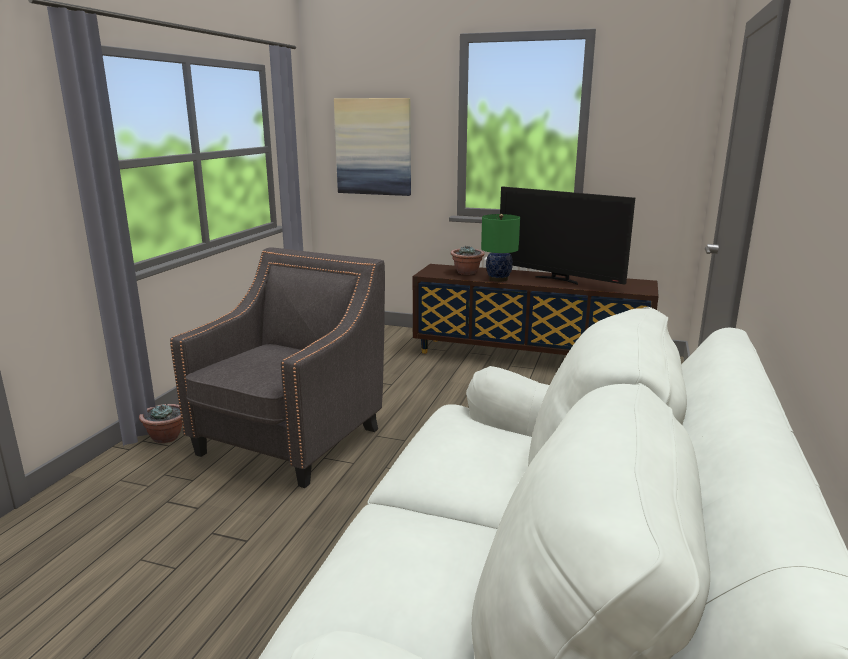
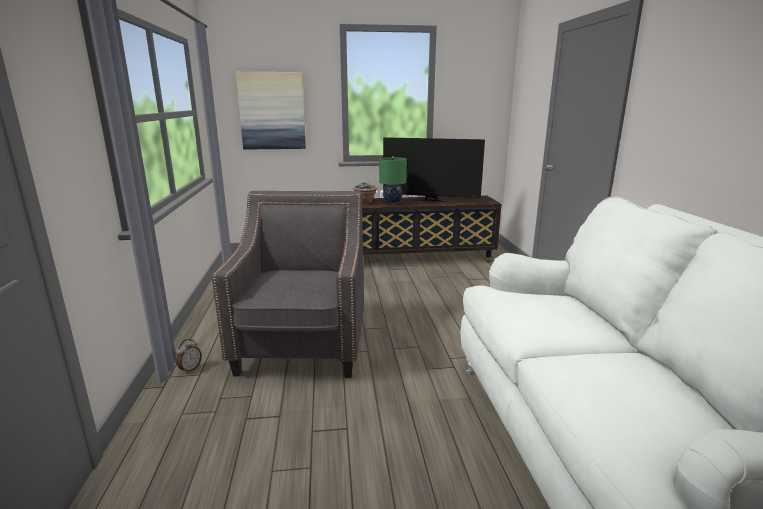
camera: 25 degrees left, 0 degrees up
potted plant [139,404,182,443] -> alarm clock [176,339,202,374]

